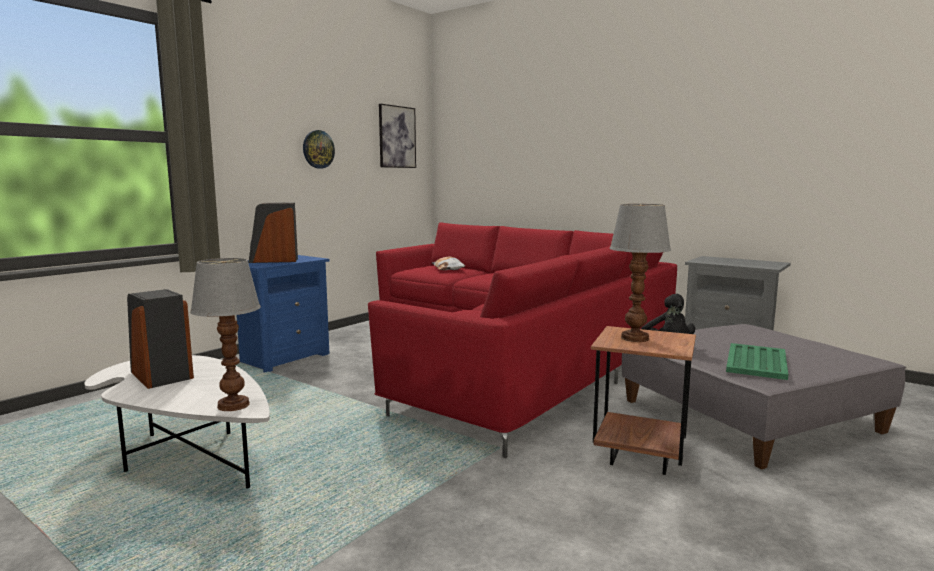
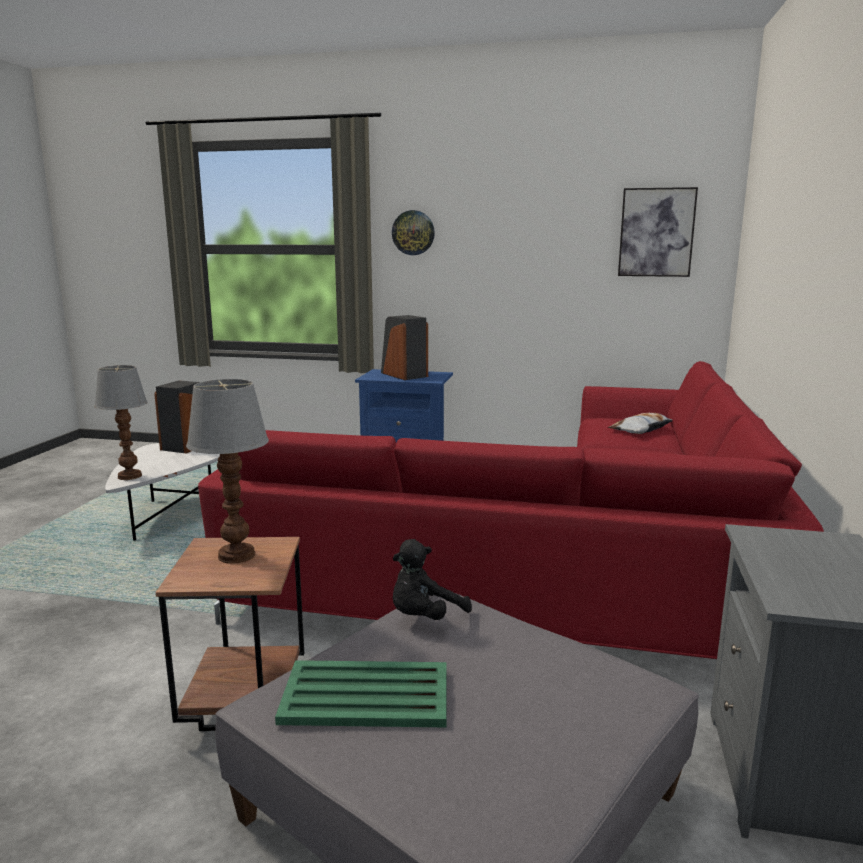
camera: 65 degrees right, 5 degrees up
wall clock [303,130,335,169] -> wall clock moved to [392,210,435,255]

